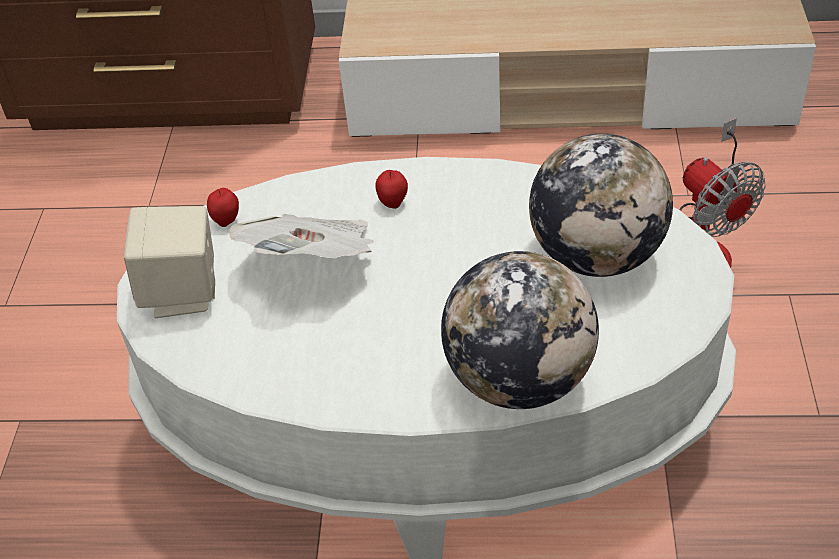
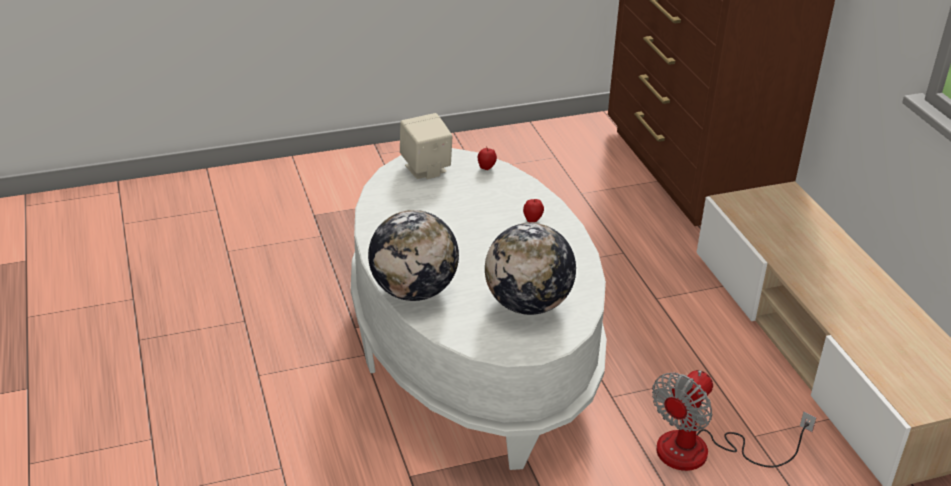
camera: 65 degrees right, 10 degrees down
newspaper [229,214,374,258] -> none

